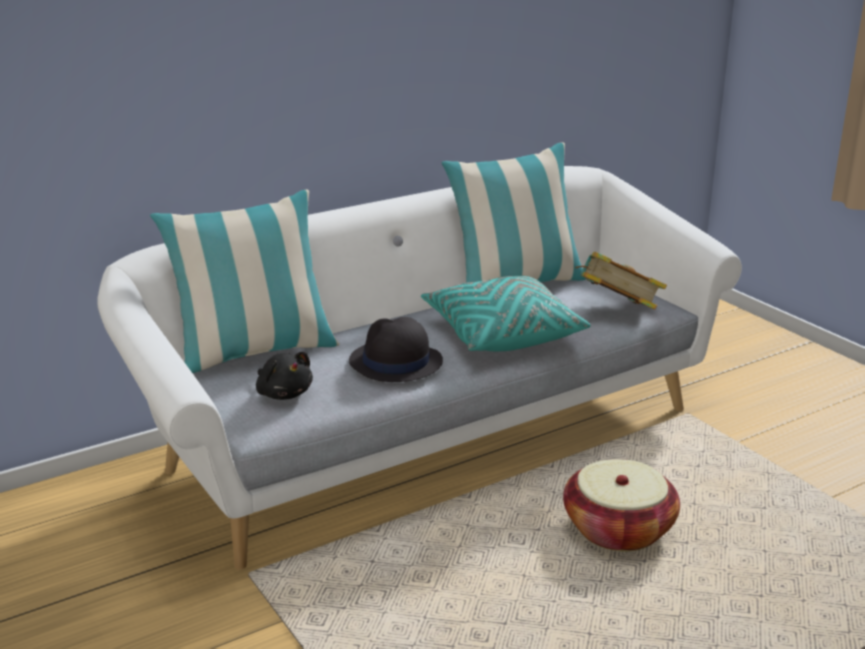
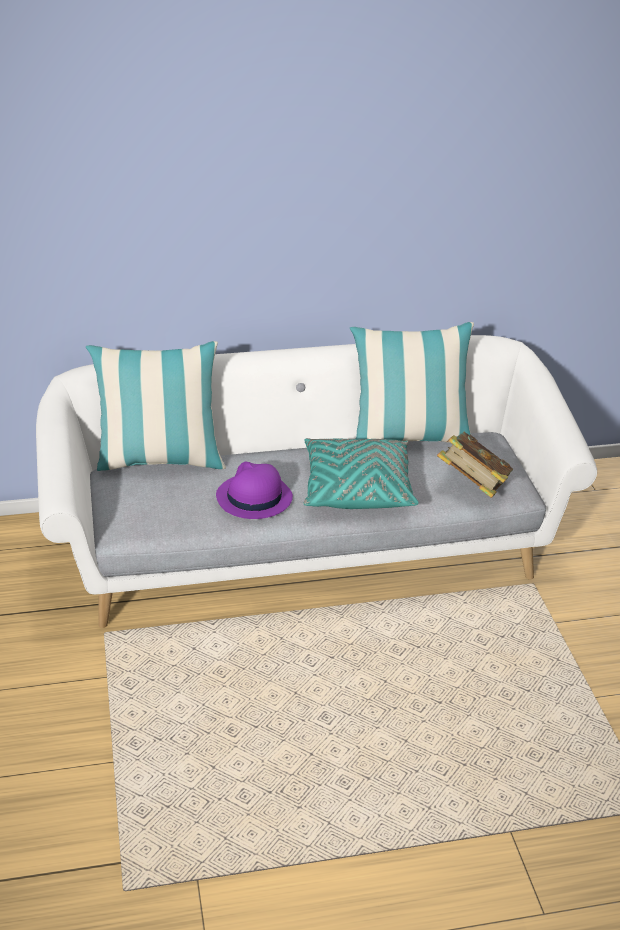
camera: 20 degrees right, 10 degrees up
black plush toy [256,352,313,400] -> none
black hat [349,317,443,382] -> purple hat [216,462,293,519]
basket [563,459,680,552] -> none

